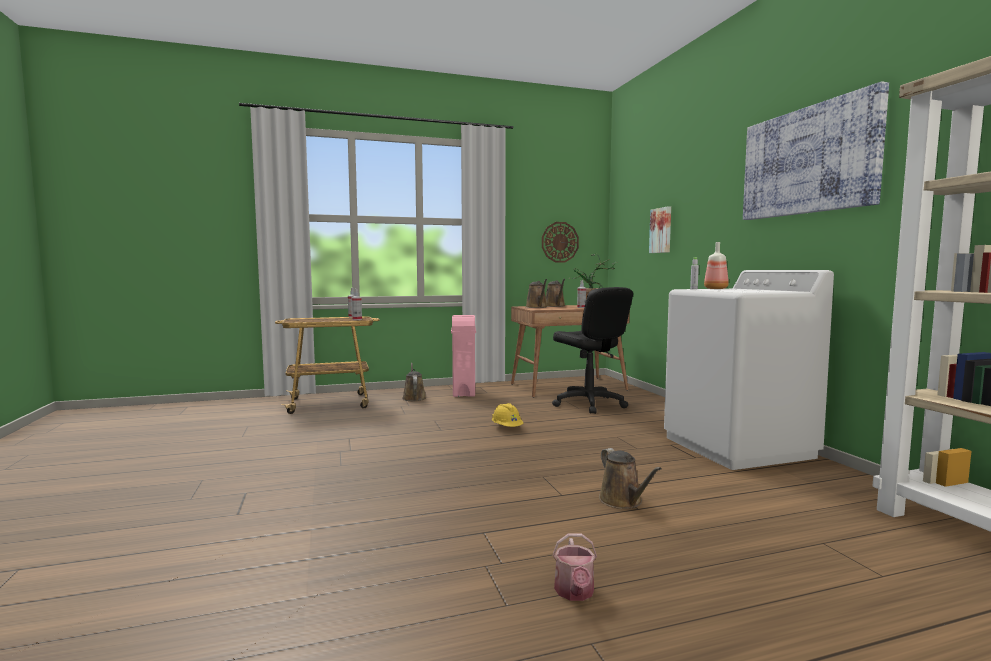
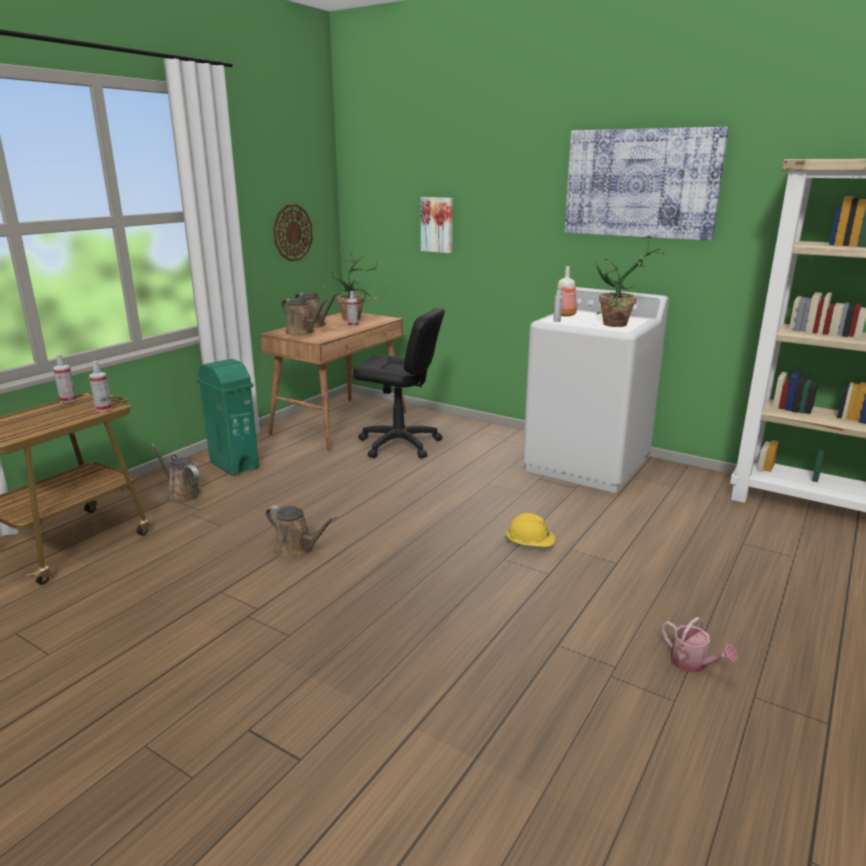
camera: 40 degrees left, 15 degrees up
pink trash can [451,315,476,397] -> green trash can [197,359,259,476]
yellow hard hat [492,403,524,427] -> yellow hard hat moved to [505,513,555,547]
brown watering can [599,448,662,509] -> brown watering can moved to [266,505,337,559]
none -> potted plant [594,236,664,327]

